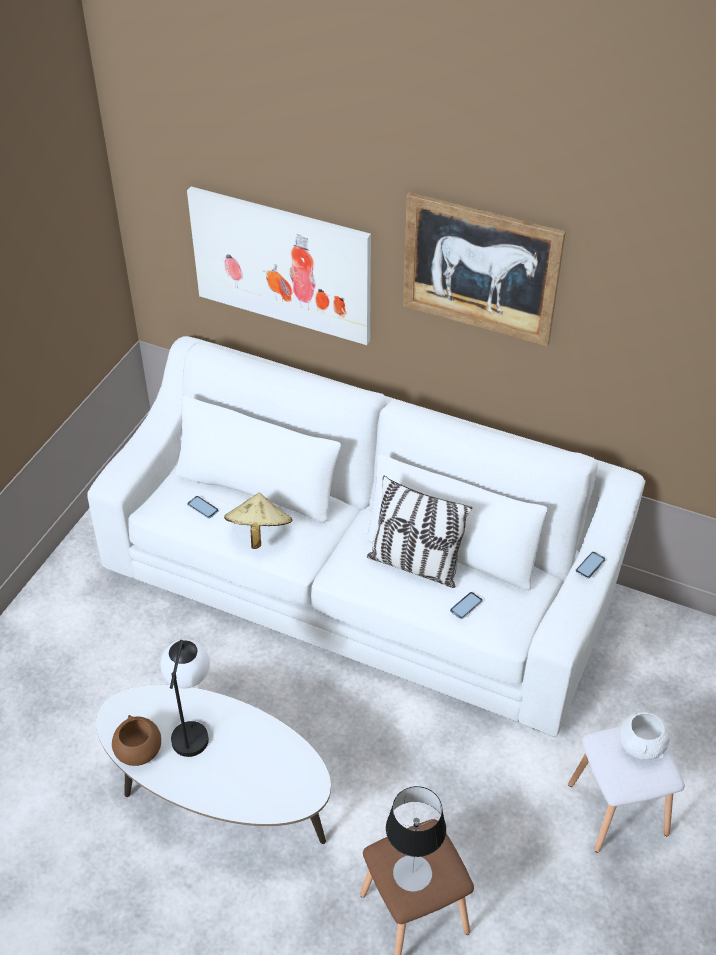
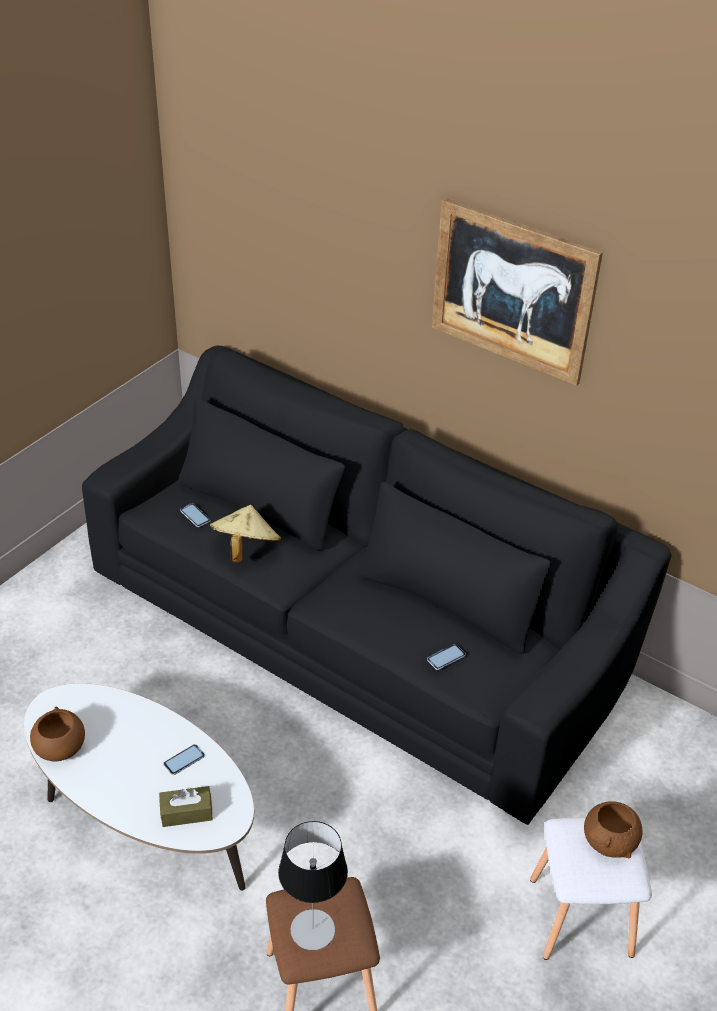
camera: 10 degrees right, 5 degrees down
white sofa [87,336,645,737] -> black sofa [82,346,672,825]
table lamp [161,639,210,757] -> none
picture [187,186,371,345] -> none
pillow [367,476,472,588] -> none
phone [576,552,605,579] -> phone moved to [163,744,205,775]
white bowl [619,712,670,760] -> brown bowl [584,801,642,858]
none -> brown tissue box [159,786,213,827]

